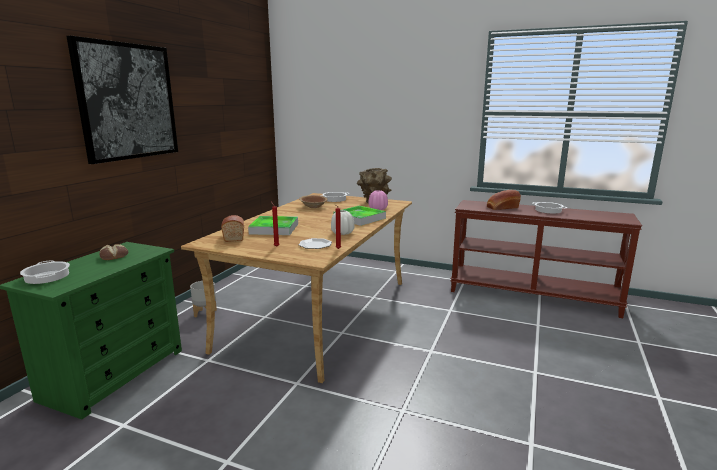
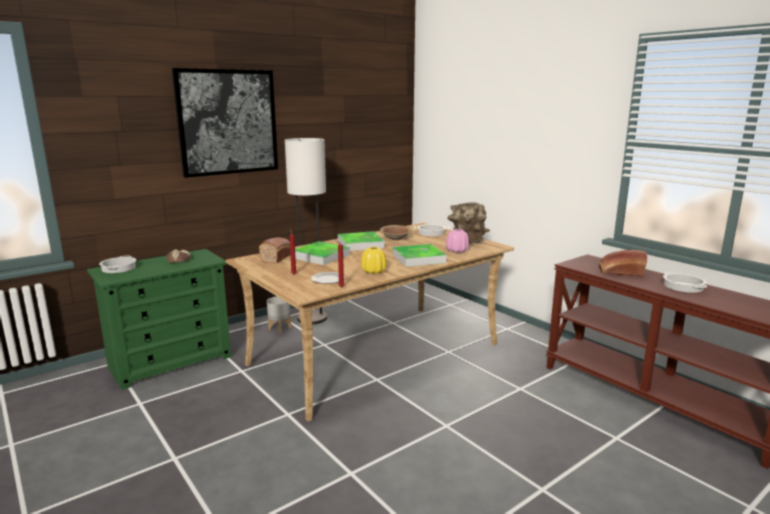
camera: 30 degrees right, 0 degrees up
white vase [331,210,355,235] -> yellow vase [361,247,387,274]
none -> floor lamp [285,138,327,324]
none -> tray [338,231,384,251]

